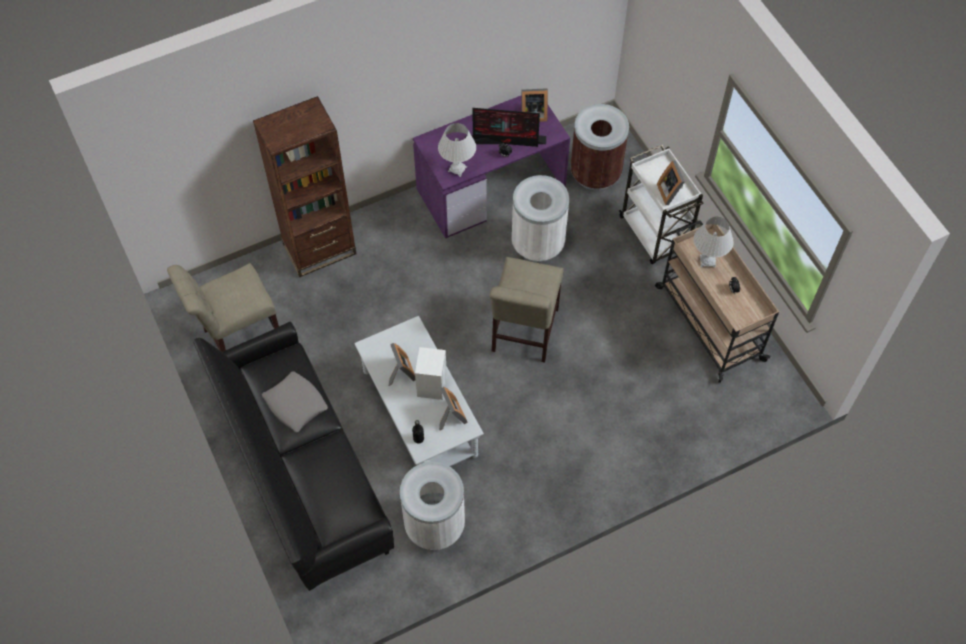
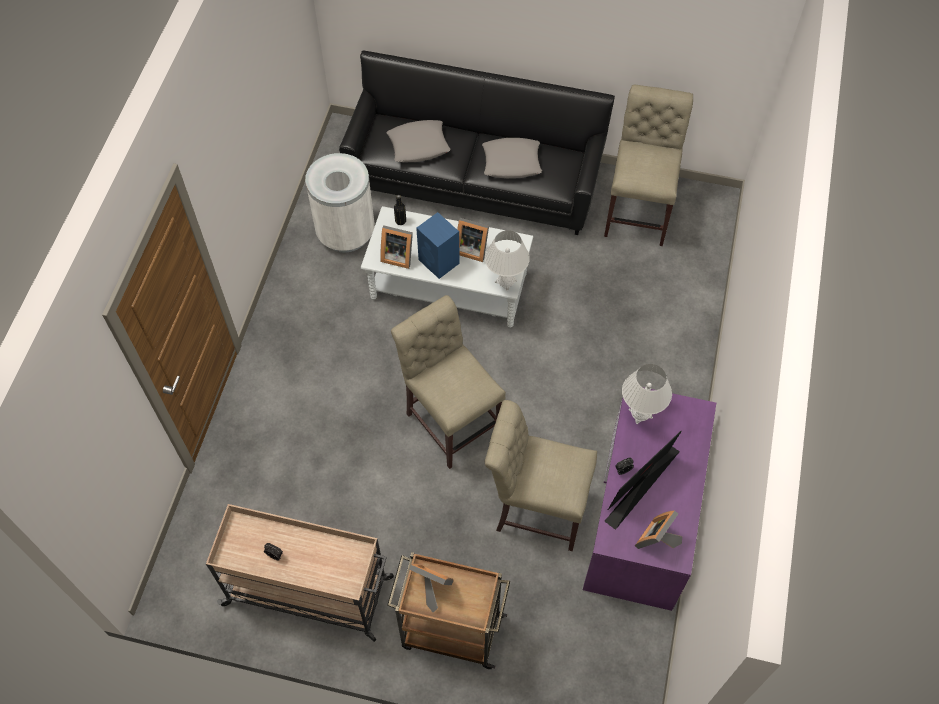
camera: 130 degrees right, 0 degrees up
brown bookcase [253,96,357,277] -> none
white speaker [415,347,447,400] -> blue speaker [416,212,460,279]
white trash can [512,175,569,262] -> beige chair [485,400,597,551]
brown trash can [570,104,629,190] -> none
white cart [619,144,703,264] -> brown cart [387,552,510,669]
white table lamp [693,217,734,267] -> white table lamp moved to [485,230,530,291]
none -> grey pillow [387,120,451,162]

